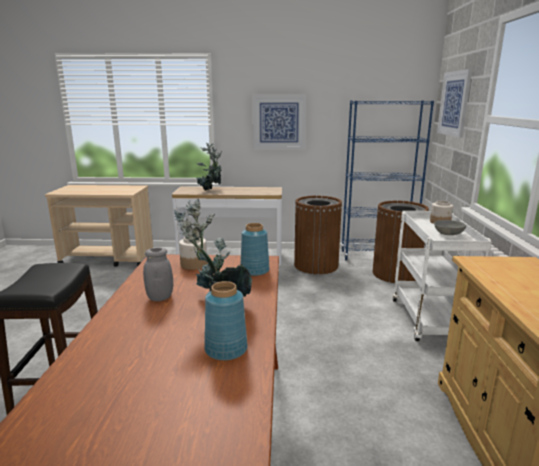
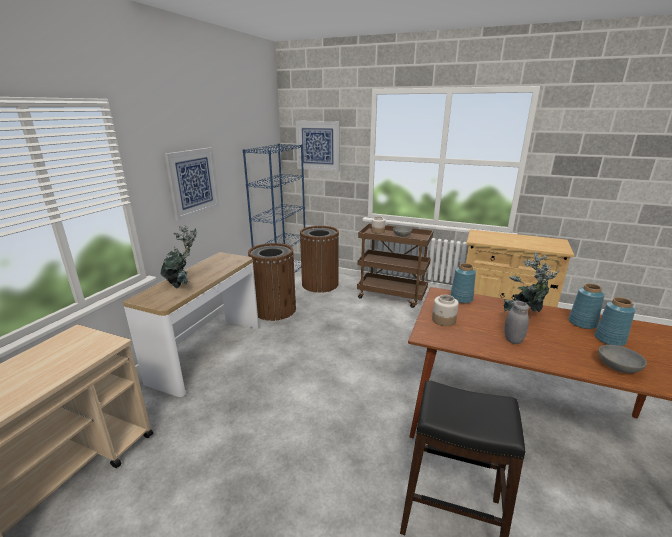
camera: 70 degrees left, 5 degrees up
white cart [393,211,492,341] -> brown cart [357,223,434,308]
none -> blue vase [594,297,635,346]
none -> grey bowl [598,345,647,373]

